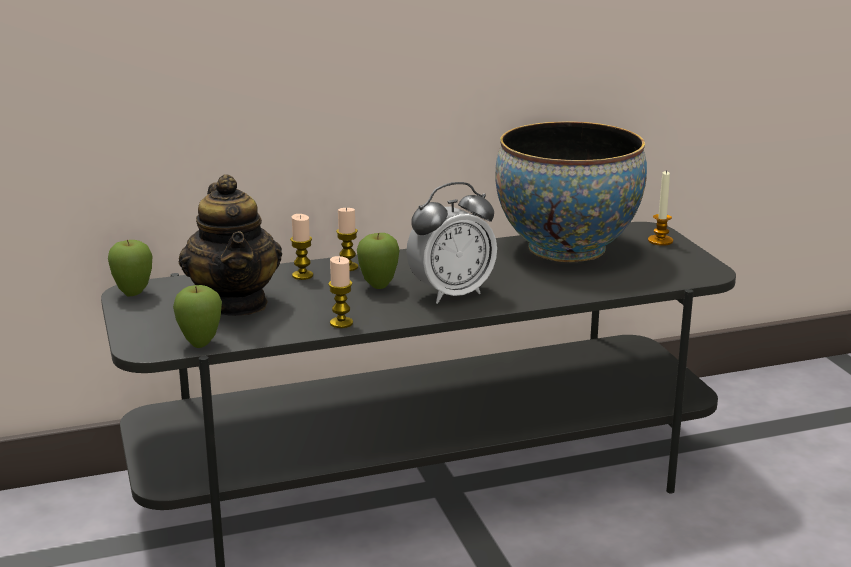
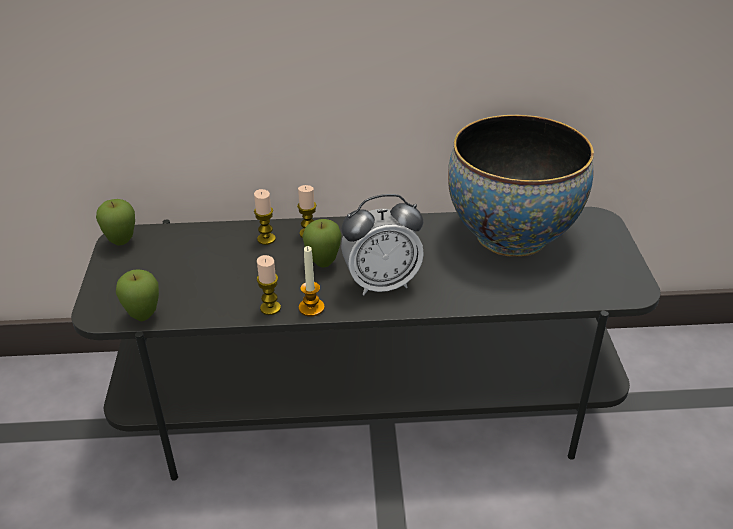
camera: 15 degrees right, 15 degrees up
teapot [179,174,282,316] -> none
candle [648,170,673,246] -> candle moved to [299,246,325,317]

